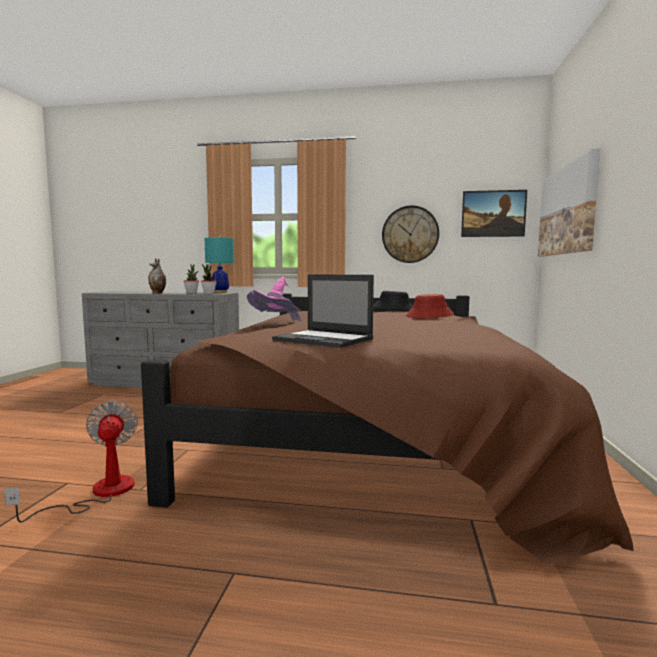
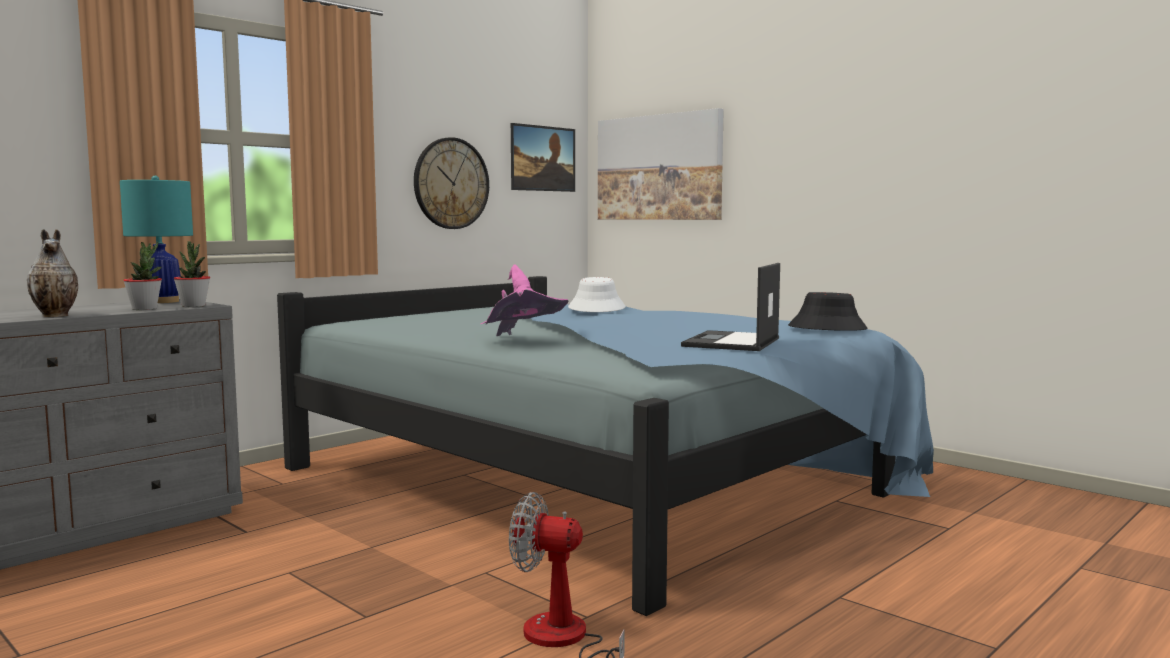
camera: 55 degrees left, 0 degrees up
brown bed [141,293,634,565] -> blue bed [277,276,934,616]
laptop [272,274,374,348] -> laptop turned 135 degrees clockwise [681,263,780,351]
black hat [373,291,413,311] -> black hat moved to [788,292,868,331]
red hat [406,294,454,318] -> white hat [568,277,626,312]

